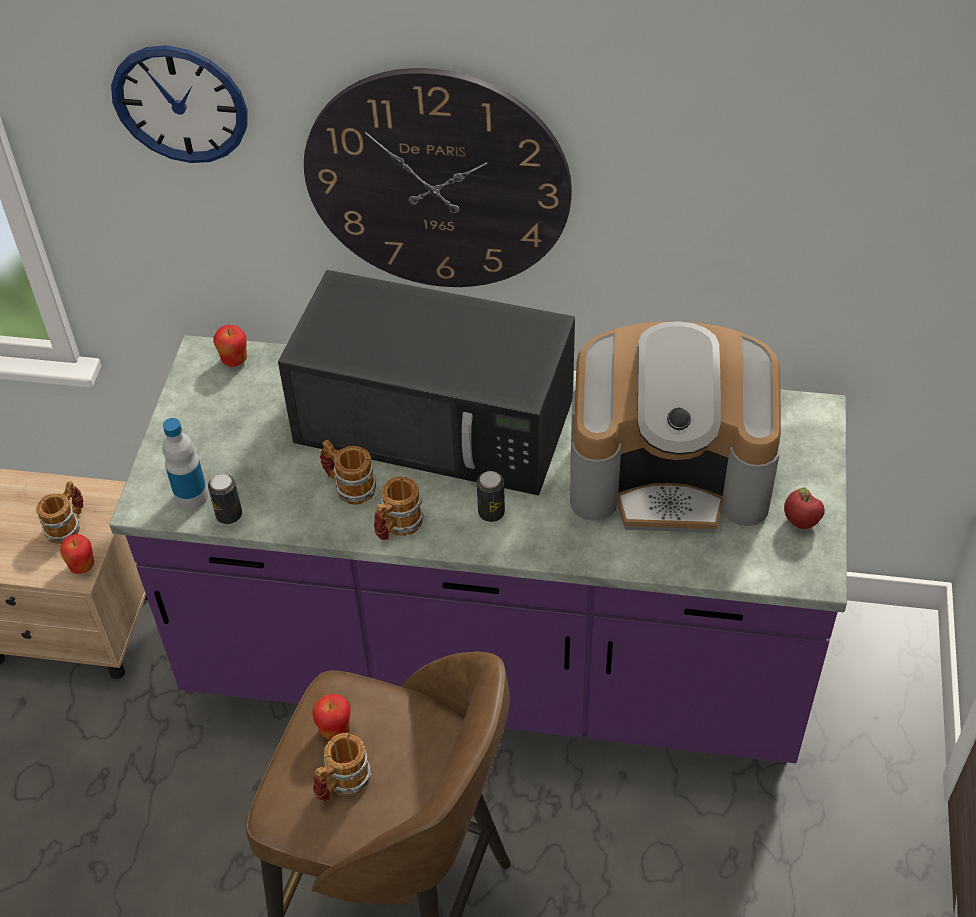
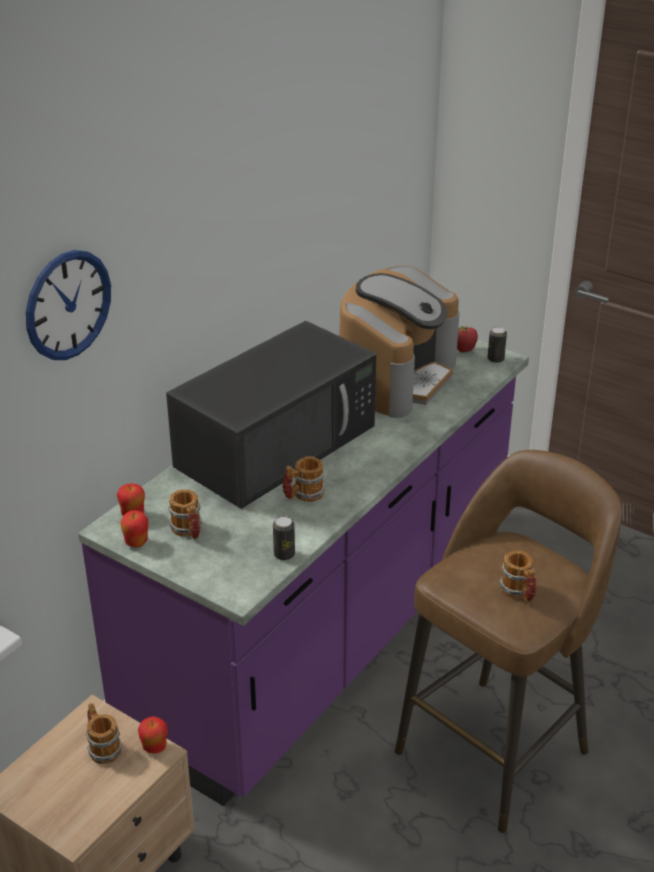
camera: 65 degrees left, 15 degrees down
bottle [162,418,208,510] -> none
wall clock [304,68,572,287] -> none
apple [312,694,351,740] -> apple moved to [120,510,148,548]
mug [374,476,424,540] -> mug moved to [168,489,203,540]
can [477,471,505,522] -> can moved to [487,327,507,363]

